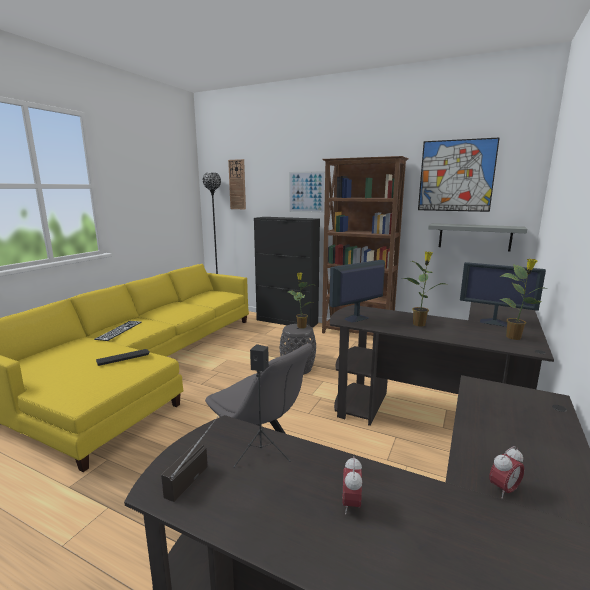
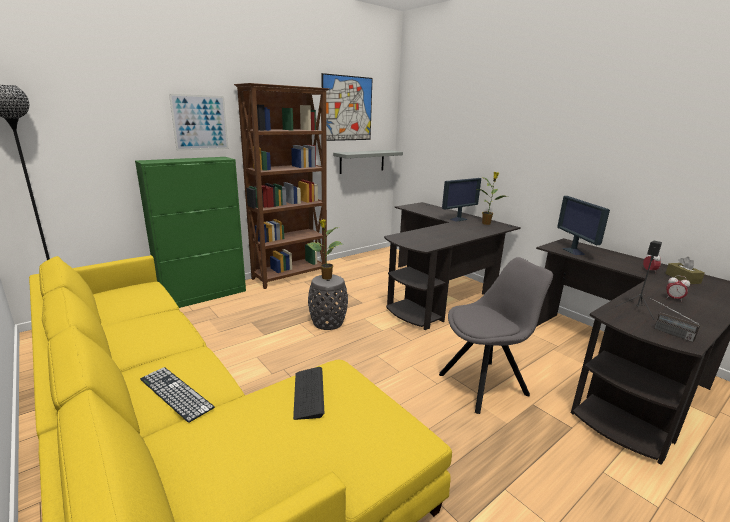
camera: 65 degrees left, 5 degrees up
wall clock [228,159,246,209] -> none
black cabinet [254,217,320,328] -> green cabinet [135,157,246,308]
monitor [329,260,385,323] -> monitor moved to [557,196,610,255]
potted plant [404,251,445,327] -> none
none -> brown tissue box [665,257,705,284]

